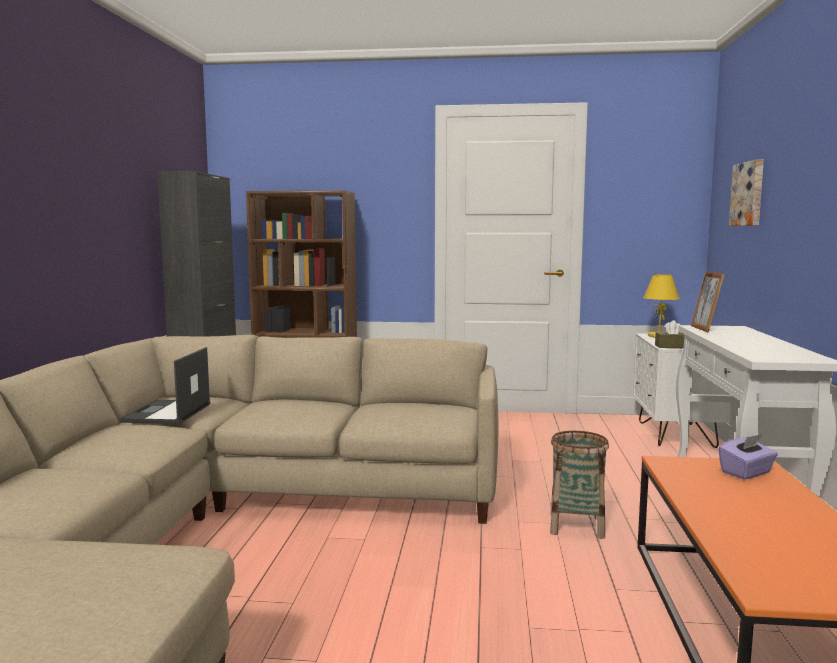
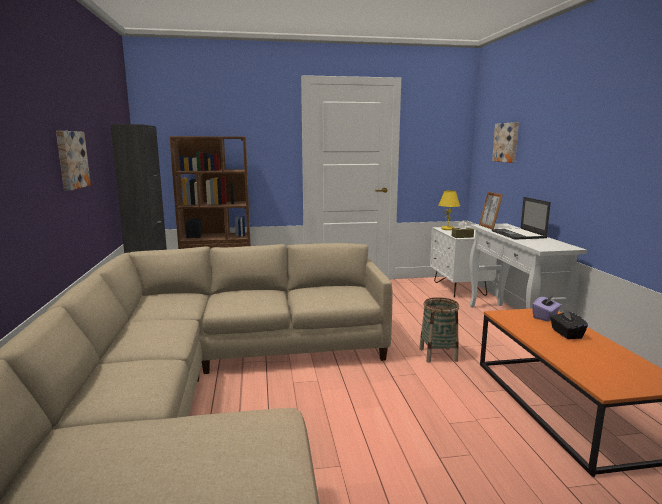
camera: 15 degrees left, 5 degrees up
laptop [119,347,211,424] -> laptop moved to [492,197,551,240]
none -> picture [56,131,91,191]
none -> black tissue box [550,308,588,339]

